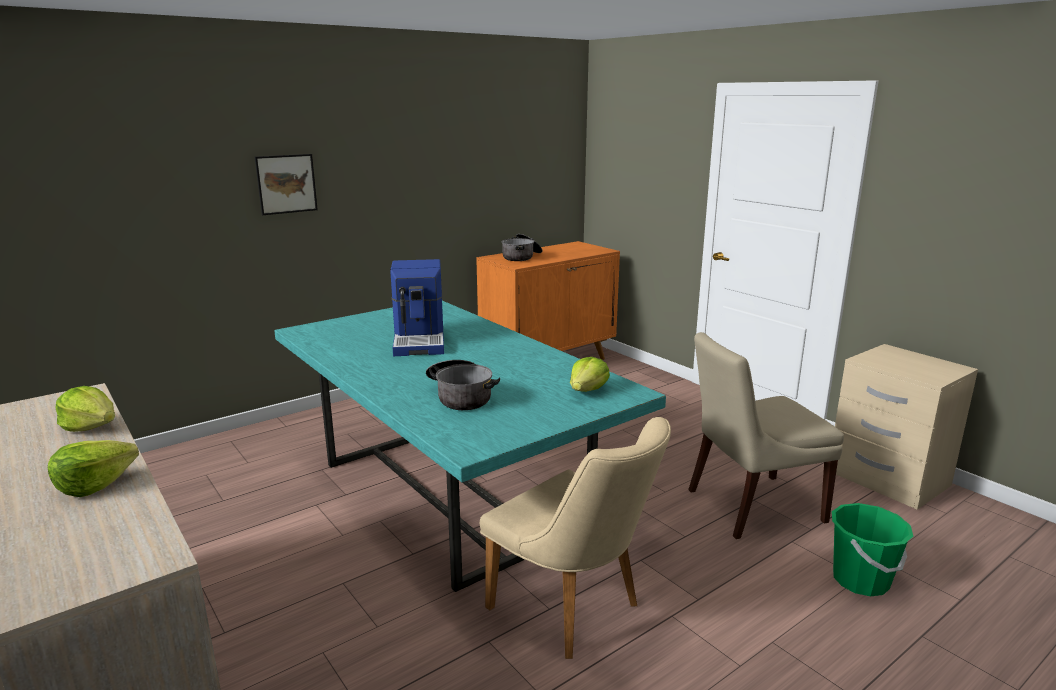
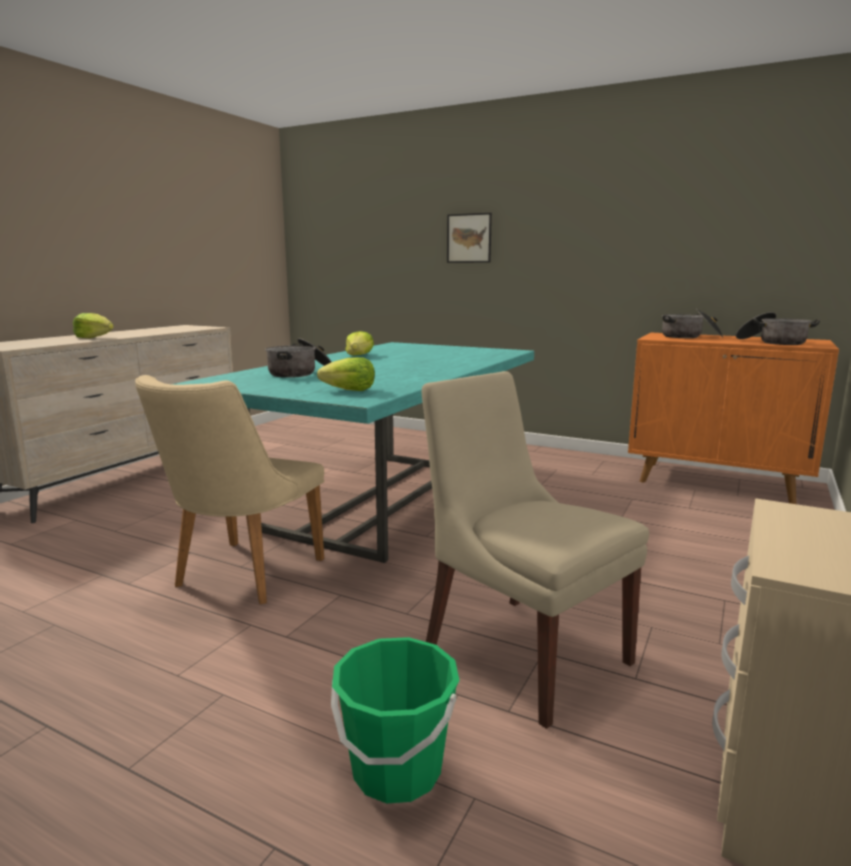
camera: 65 degrees right, 5 degrees down
lettuce [55,386,115,432] -> lettuce moved to [345,331,374,356]
coffee machine [390,259,444,356] -> none
none -> cooking pot [736,312,820,345]

